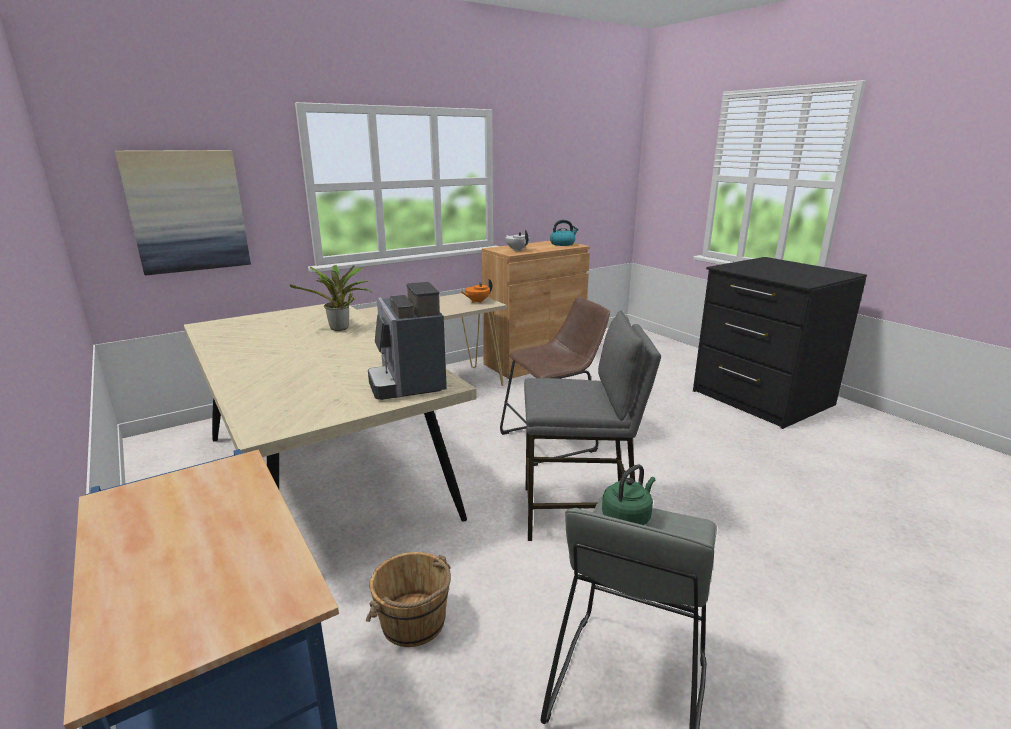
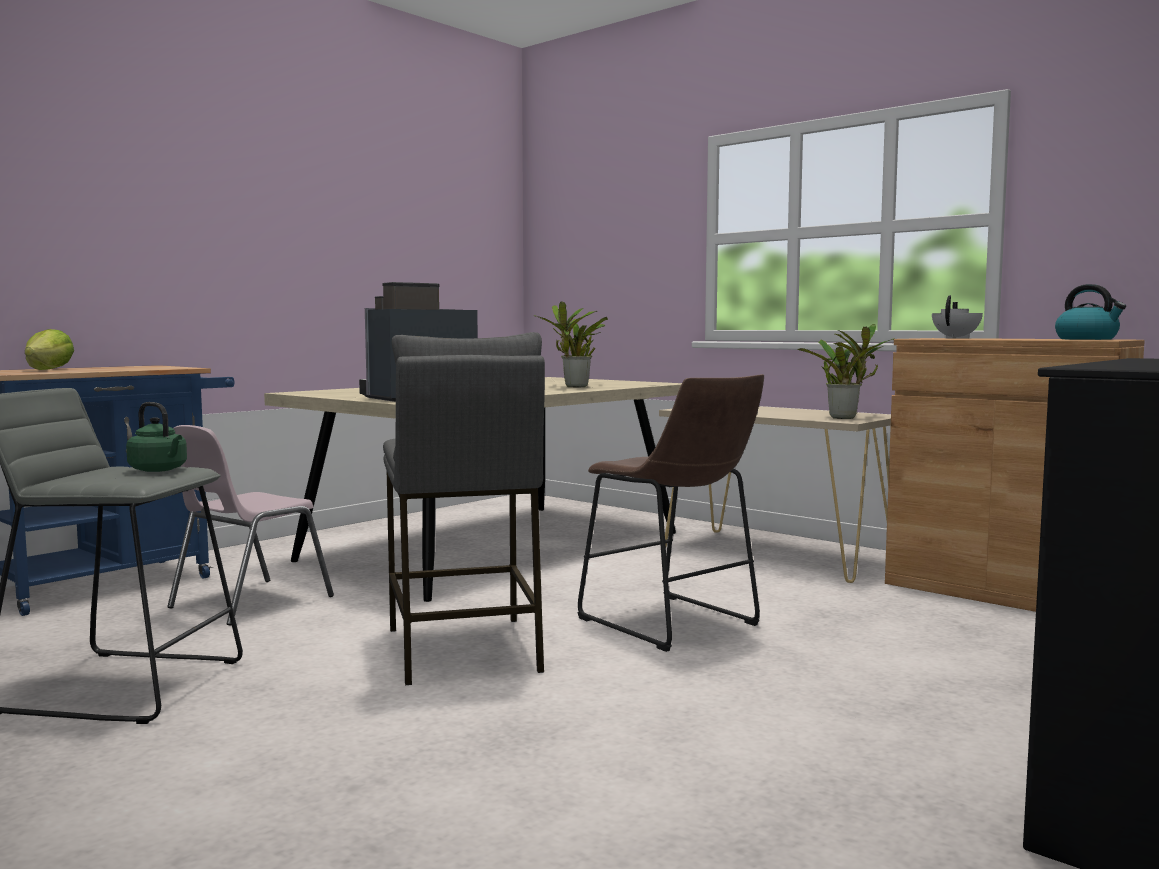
camera: 75 degrees right, 15 degrees down
picture [115,150,251,275] -> none
brown bucket [366,552,451,647] -> pink chair [167,425,334,626]
orange teapot [461,279,492,303] -> potted plant [797,324,895,419]
none -> lettuce [25,329,74,370]

